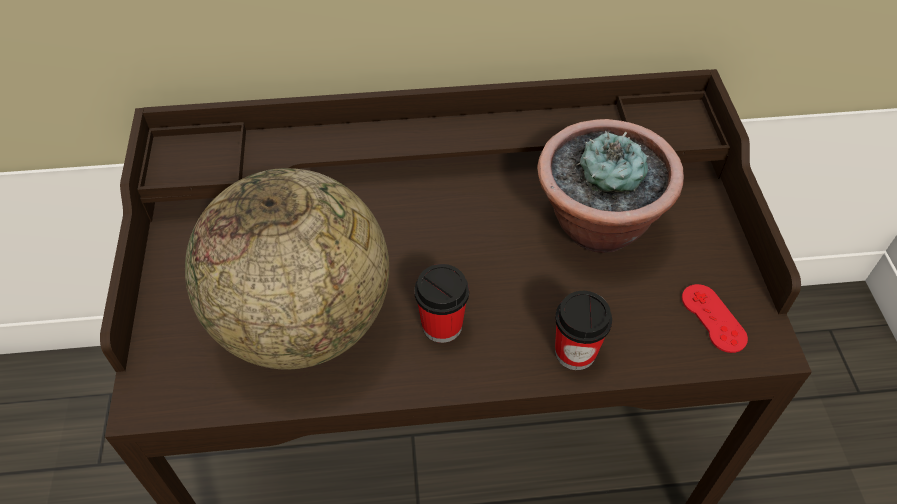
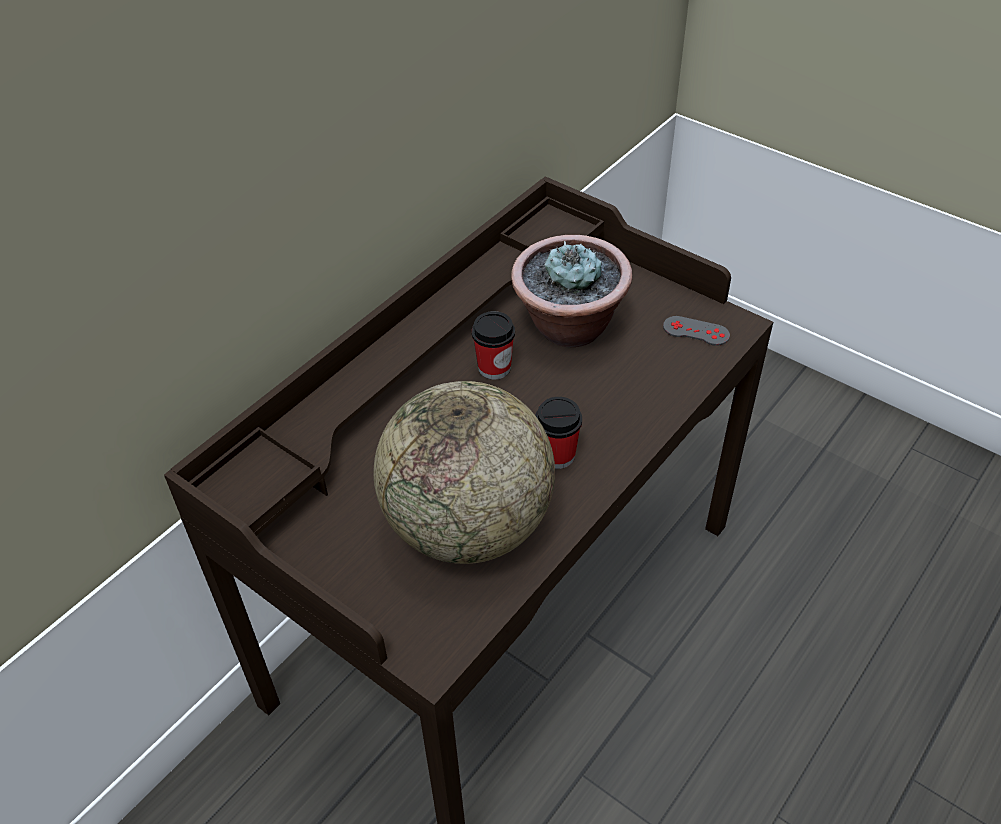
camera: 45 degrees left, 5 degrees down
cup [555,291,612,370] -> cup moved to [472,311,515,380]
red game controller [682,284,748,353] -> grey game controller [663,316,730,346]

